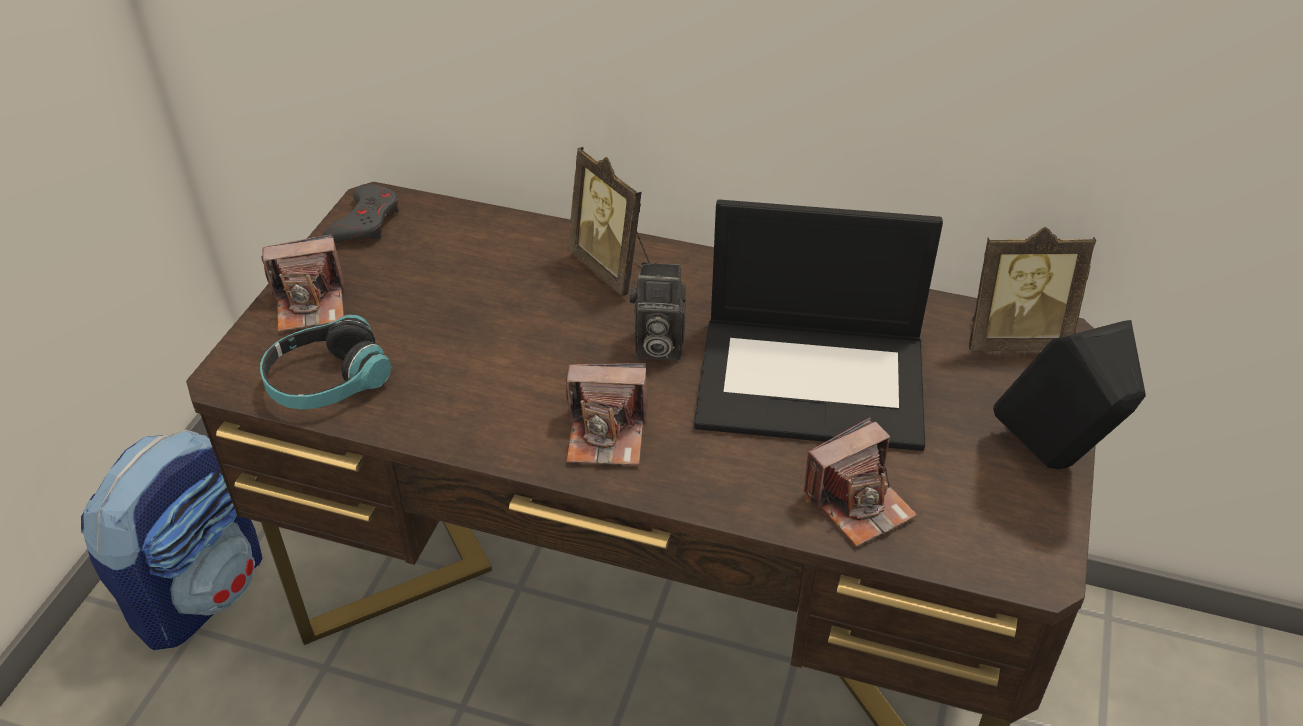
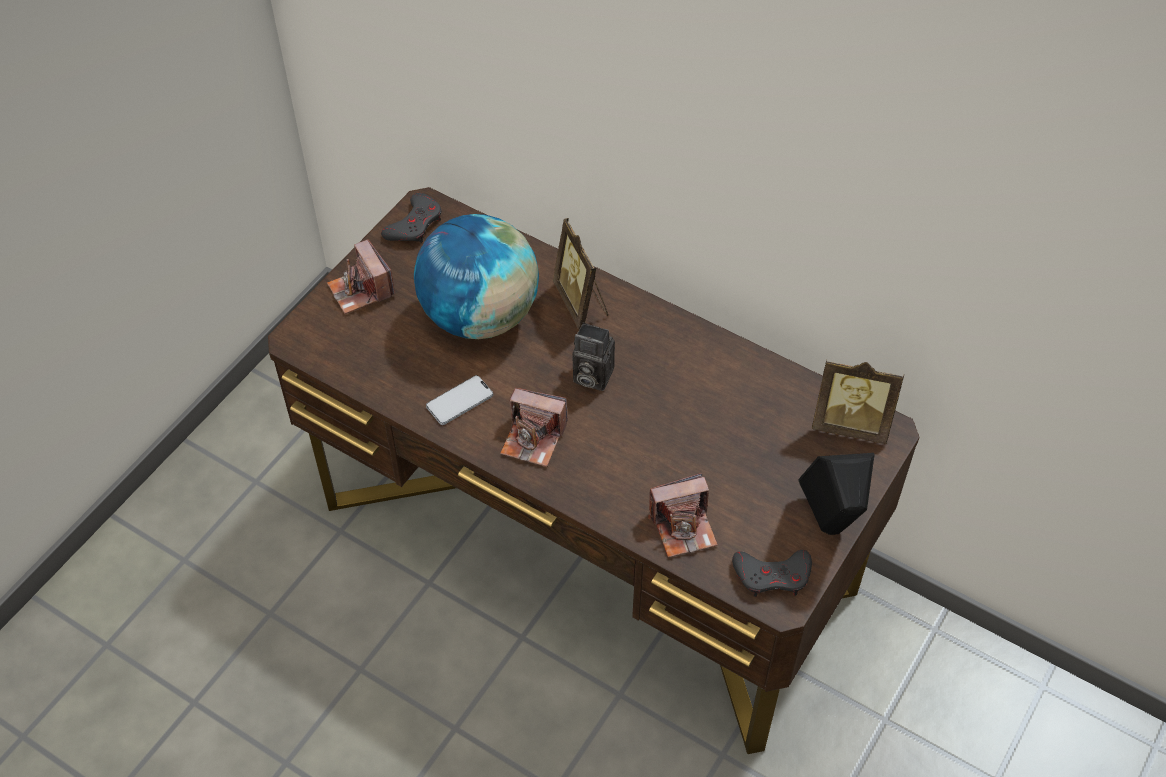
camera: 15 degrees right, 10 degrees up
backpack [81,429,262,650] -> none
headphones [260,315,391,409] -> none
camera [261,234,344,332] -> camera turned 60 degrees clockwise [327,240,395,314]
laptop [694,200,943,451] -> none
none -> globe [414,214,539,339]
none -> phone [426,375,493,425]
none -> grey game controller [732,550,812,597]

